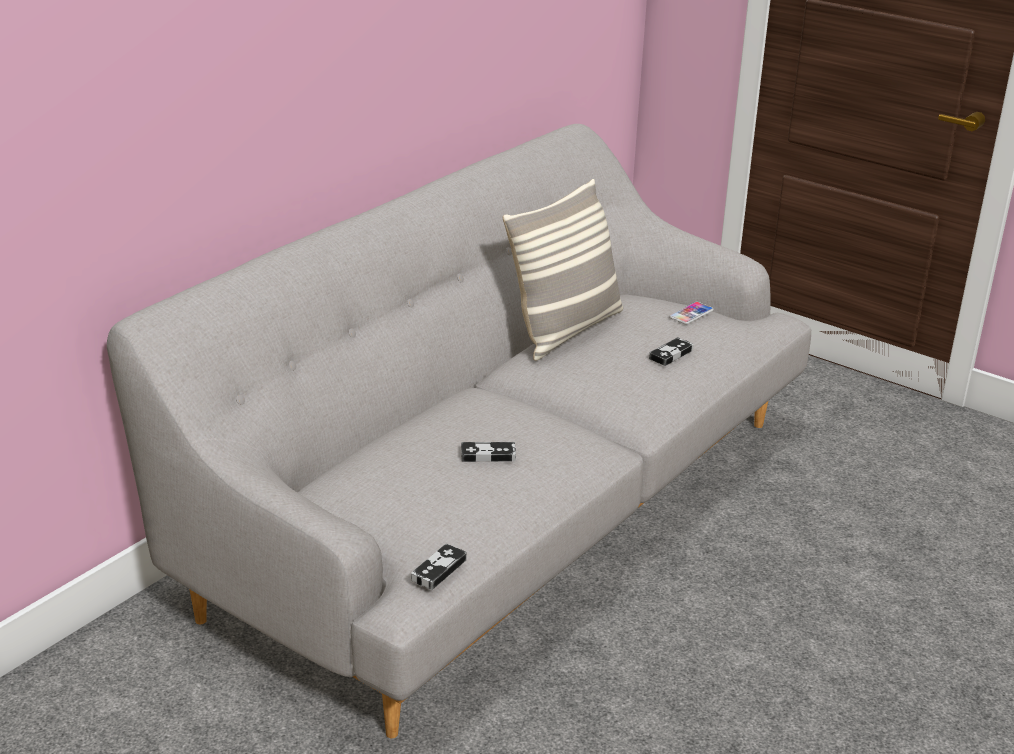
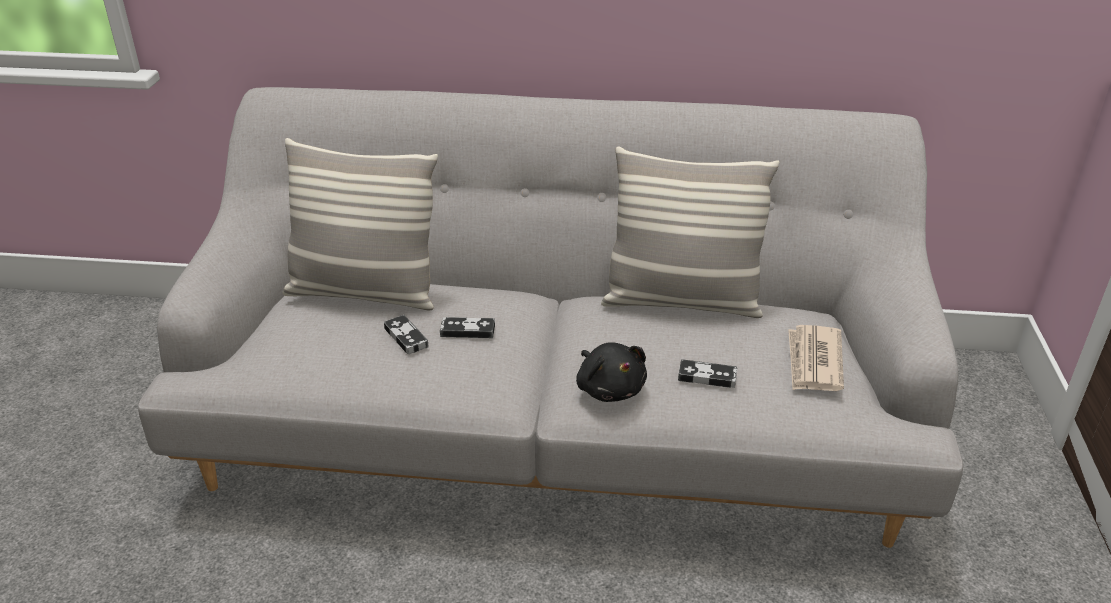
camera: 60 degrees right, 5 degrees up
game controller [411,544,467,590] -> game controller moved to [440,317,495,338]
phone [669,302,714,324] -> newspaper [788,325,844,391]
none -> pillow [283,138,438,310]
none -> black plush toy [576,342,647,402]

